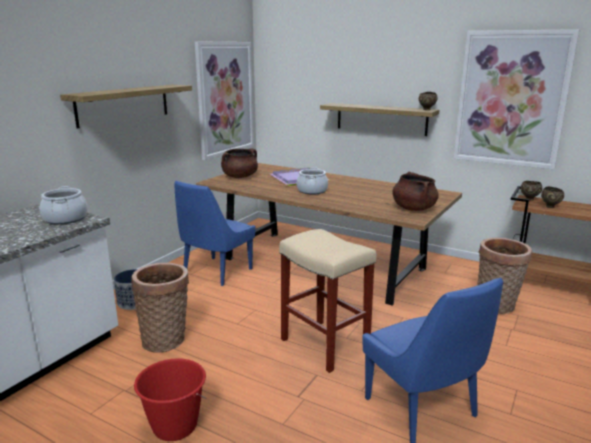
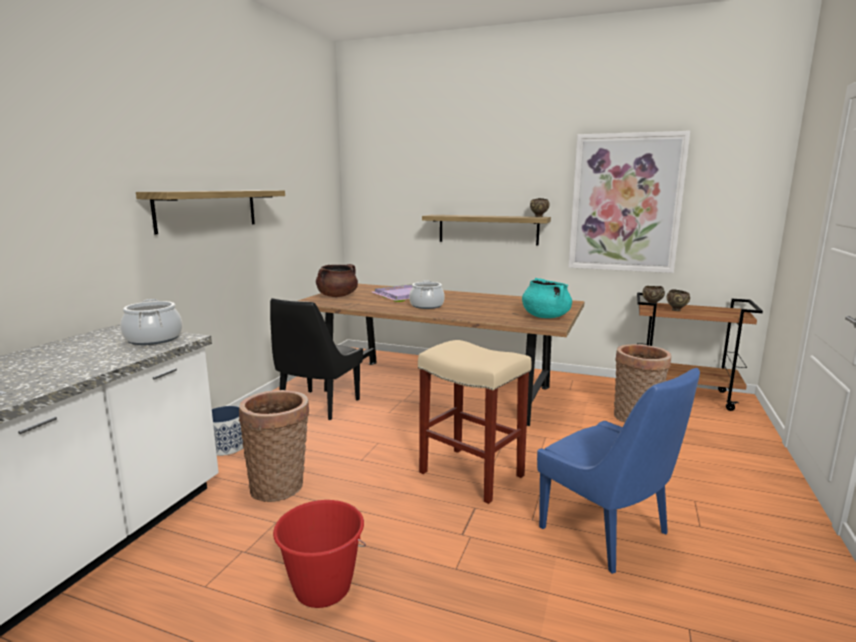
camera: 10 degrees left, 5 degrees down
blue chair [174,181,255,286] -> black chair [270,298,363,420]
picture [195,41,254,160] -> none
brown cooking pot [392,172,439,211] -> turquoise cooking pot [522,278,572,318]

